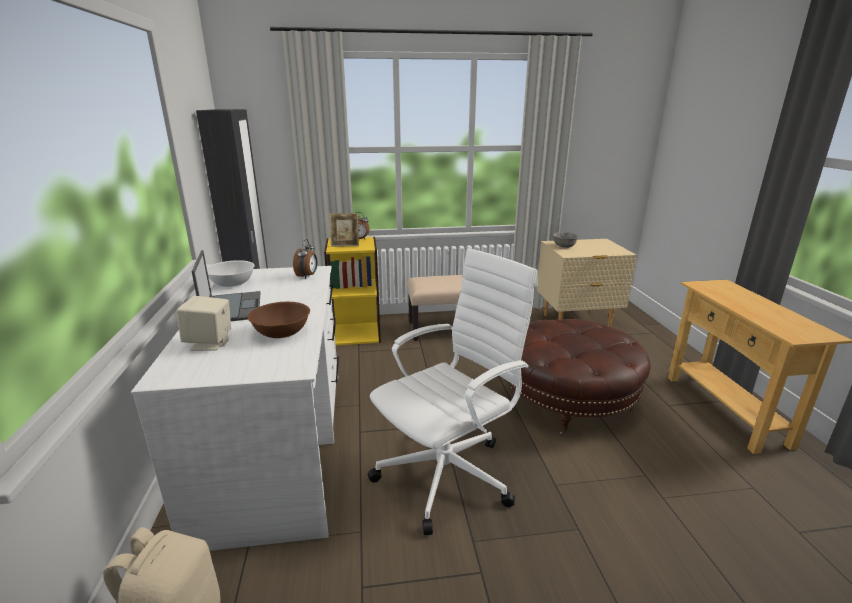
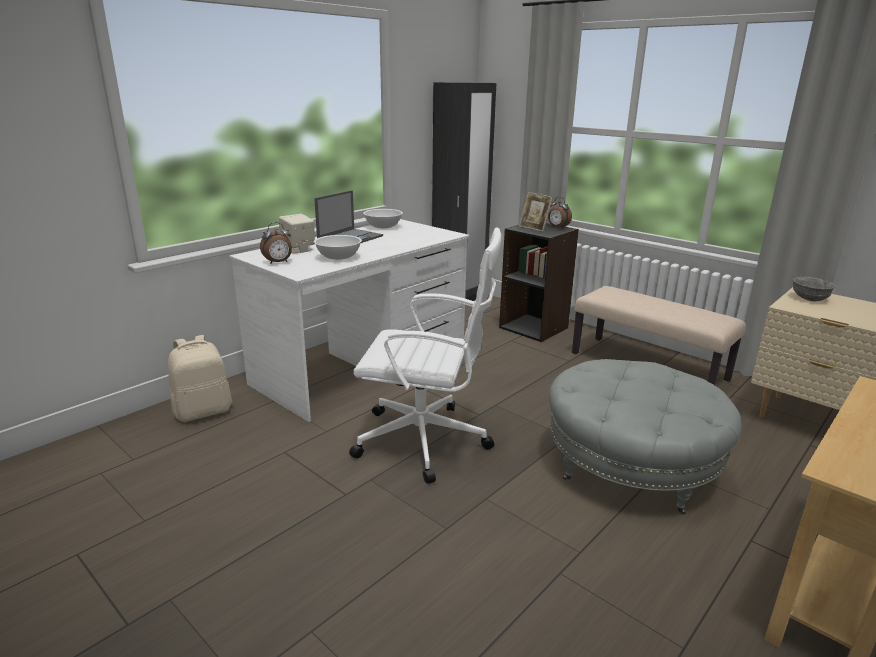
camera: 50 degrees right, 0 degrees up
brown bowl [248,302,310,338] -> white bowl [314,235,362,260]
alarm clock [293,239,317,279] -> alarm clock moved to [260,222,292,264]
yellow bookcase [324,237,381,345] -> black bookcase [499,223,579,342]
brown ottoman [509,319,651,435] -> grey ottoman [549,359,742,515]

